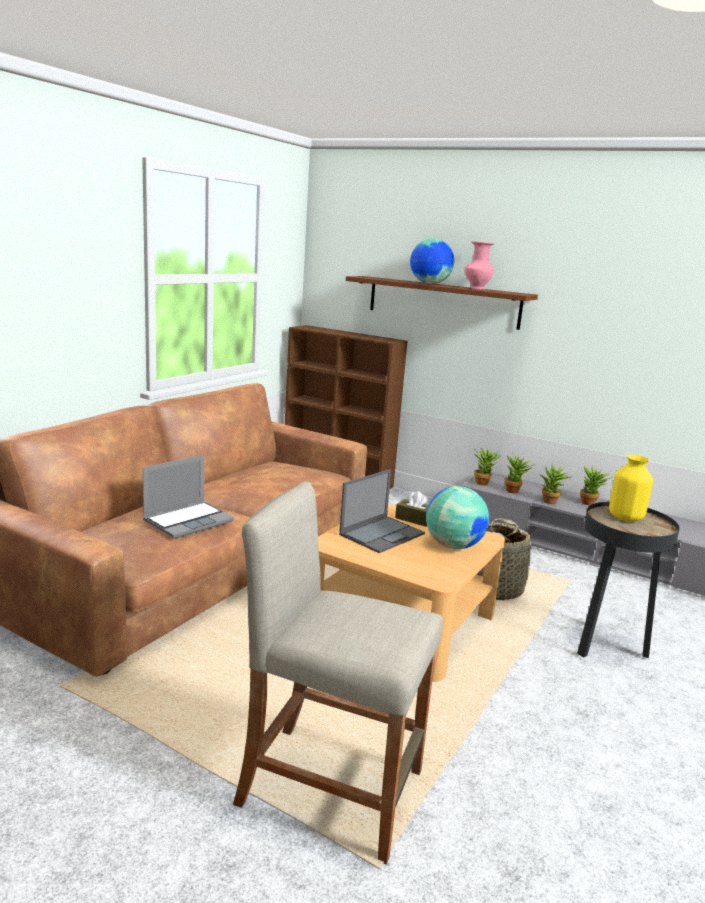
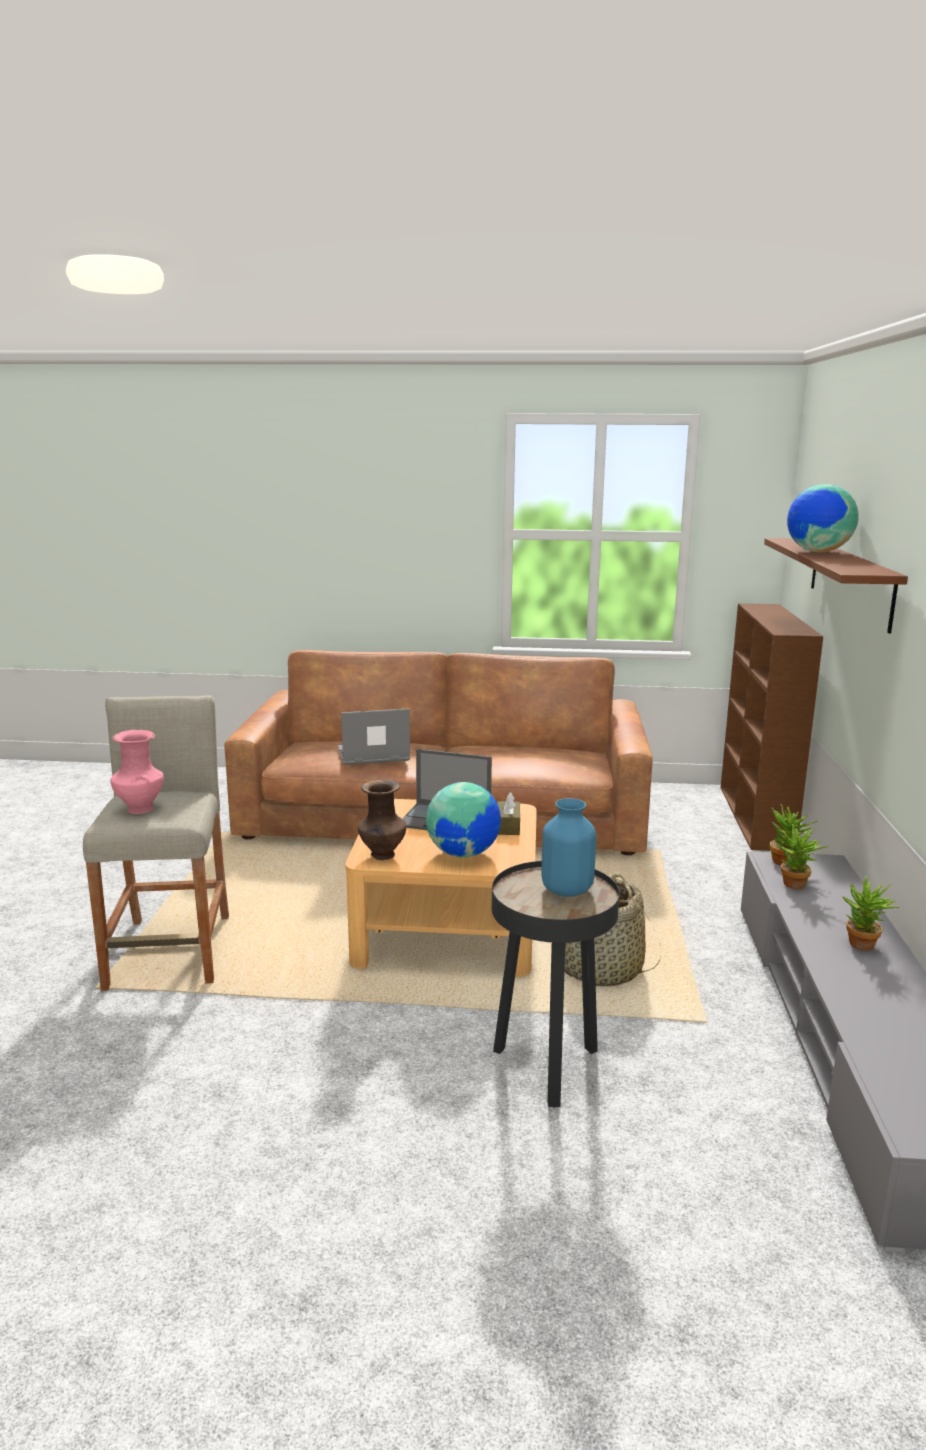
camera: 65 degrees right, 0 degrees up
laptop [143,455,234,539] -> laptop turned 150 degrees clockwise [338,708,410,765]
pink vase [465,241,494,290] -> pink vase moved to [110,730,164,814]
potted plant [540,463,571,504] -> none
yellow vase [609,455,653,522] -> blue vase [541,798,596,896]
none -> brown vase [358,780,406,860]

